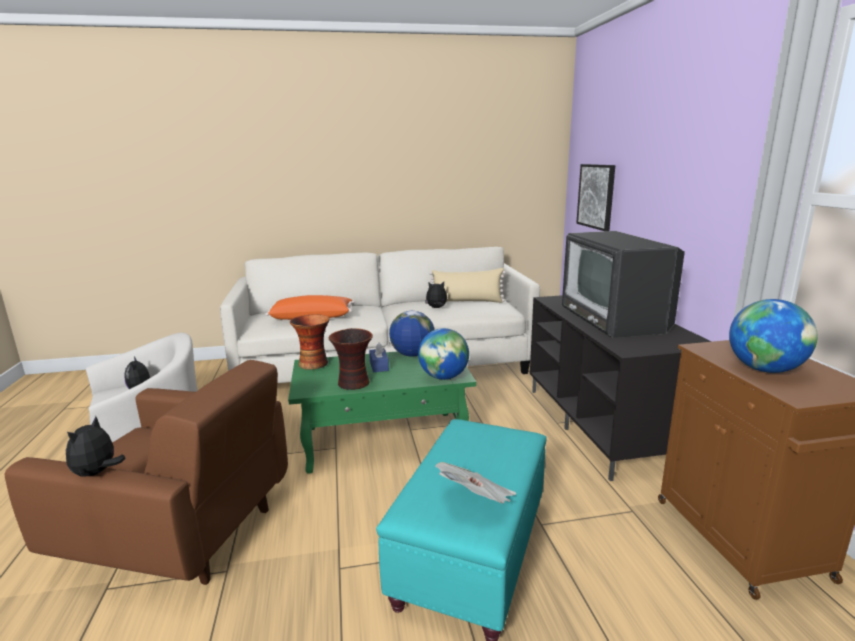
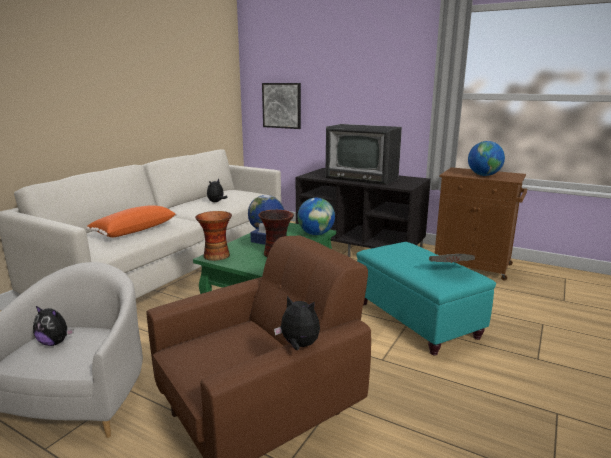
camera: 50 degrees left, 0 degrees up
plush toy [66,416,126,476] -> plush toy turned 150 degrees clockwise [274,296,320,350]
beige pillow [430,268,506,303] -> none

